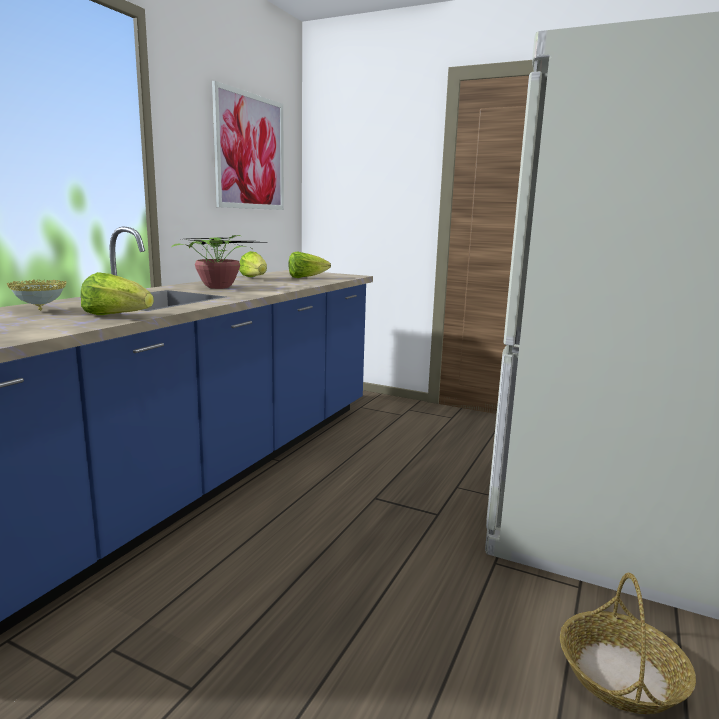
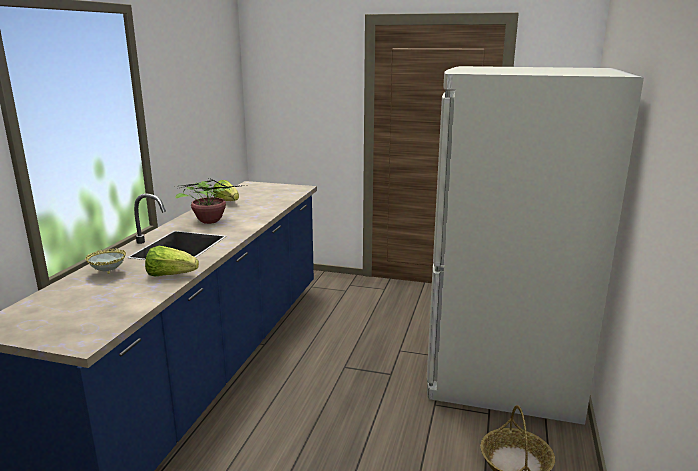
camera: 10 degrees left, 5 degrees up
picture [212,81,284,210] -> none
lettuce [288,251,331,278] -> none

